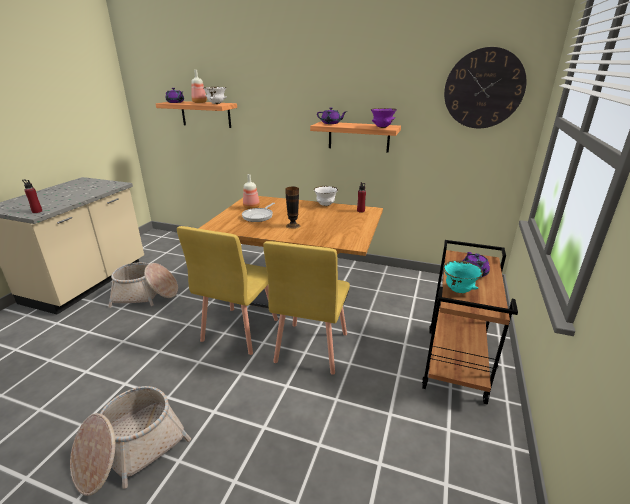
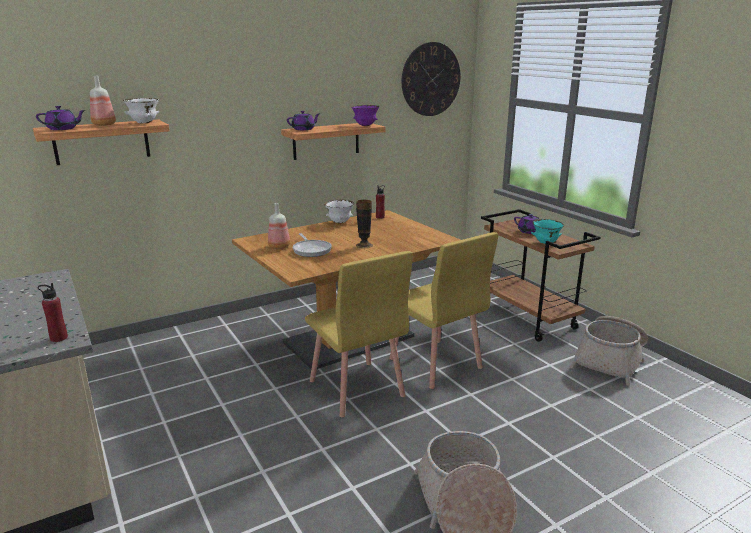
camera: 50 degrees left, 5 degrees down
basket [108,262,178,308] -> basket moved to [570,316,648,386]

